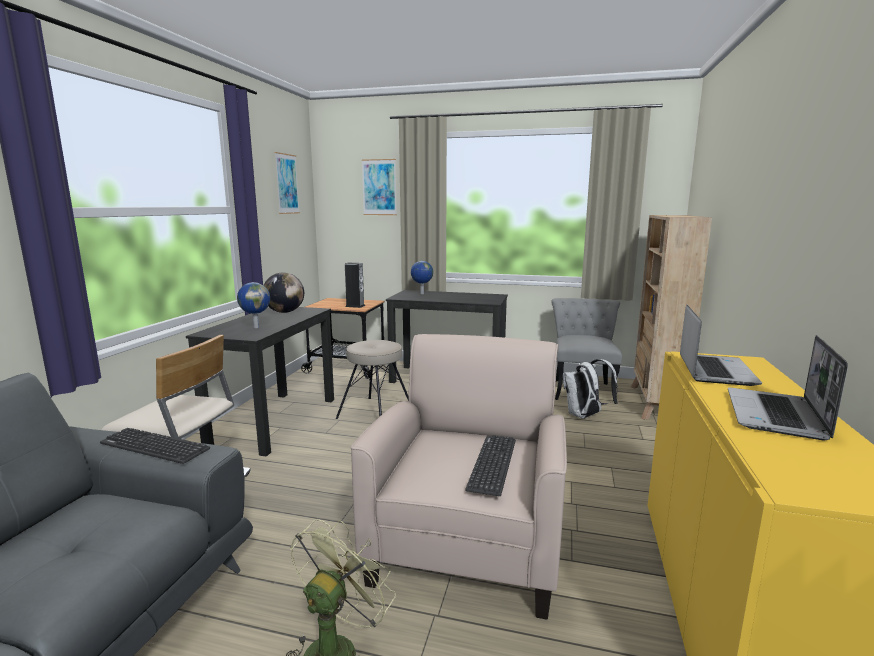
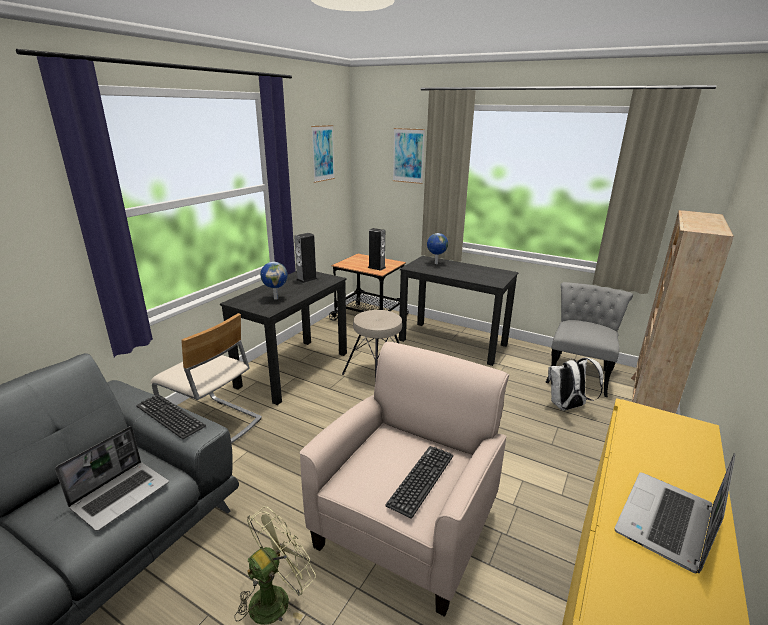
camera: 15 degrees right, 10 degrees up
globe [264,272,304,313] -> speaker [294,233,317,283]
laptop [680,305,762,386] -> laptop moved to [55,426,169,531]

